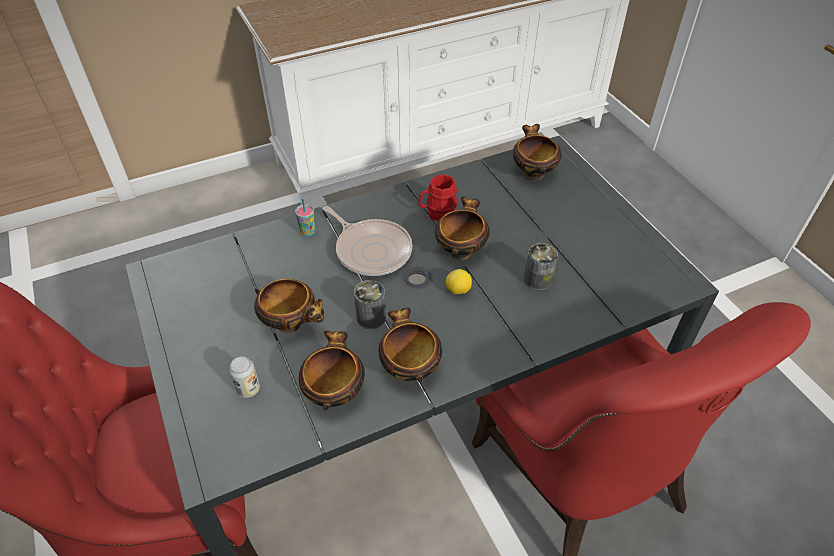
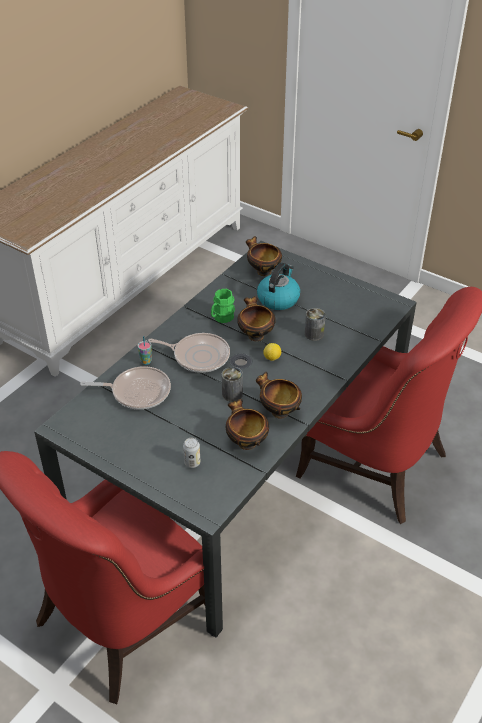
camera: 30 degrees left, 5 degrees down
bowl [254,279,324,333] -> none
red mug [418,174,457,221] -> green mug [211,289,235,323]
none -> frying pan [80,366,171,410]
none -> kettle [257,263,300,310]

